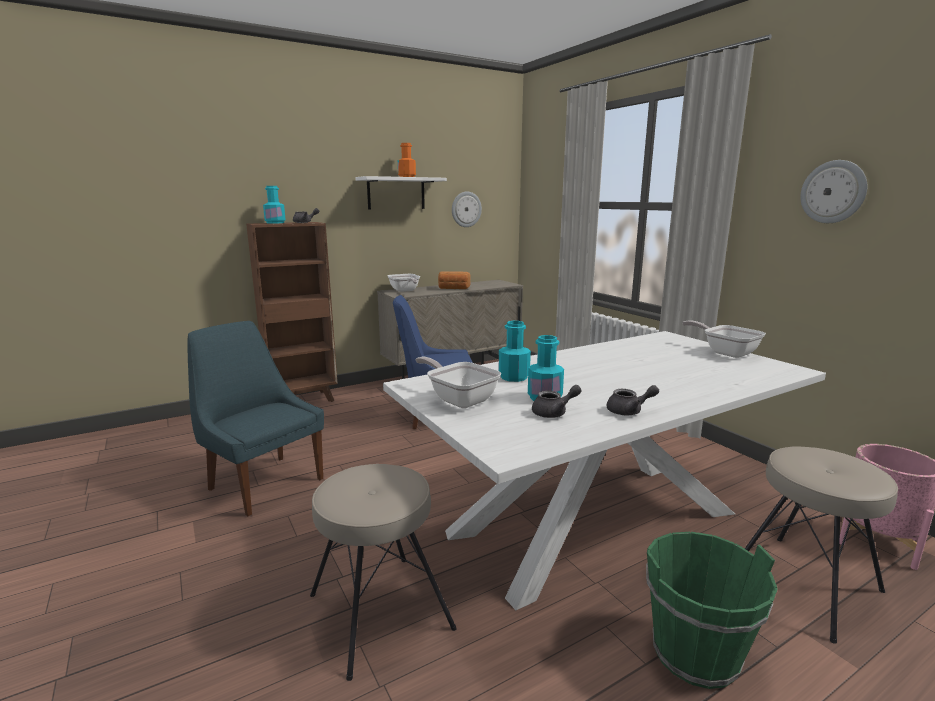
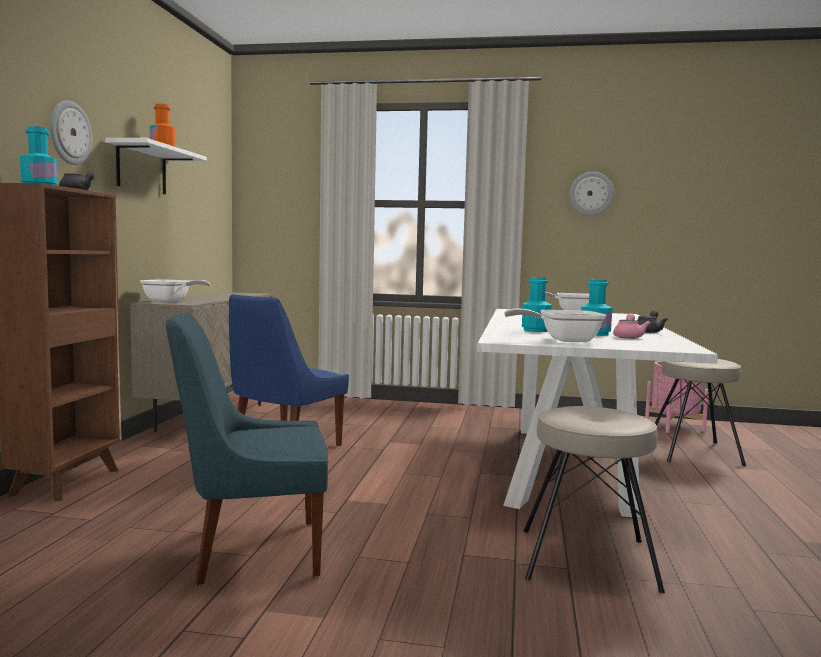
camera: 50 degrees left, 10 degrees down
bread [438,271,471,289] -> none
wall clock [452,191,482,227] -> wall clock moved to [50,100,92,165]
grey teapot [532,385,581,418] -> pink teapot [613,313,650,339]
green bucket [646,532,778,689] -> none

